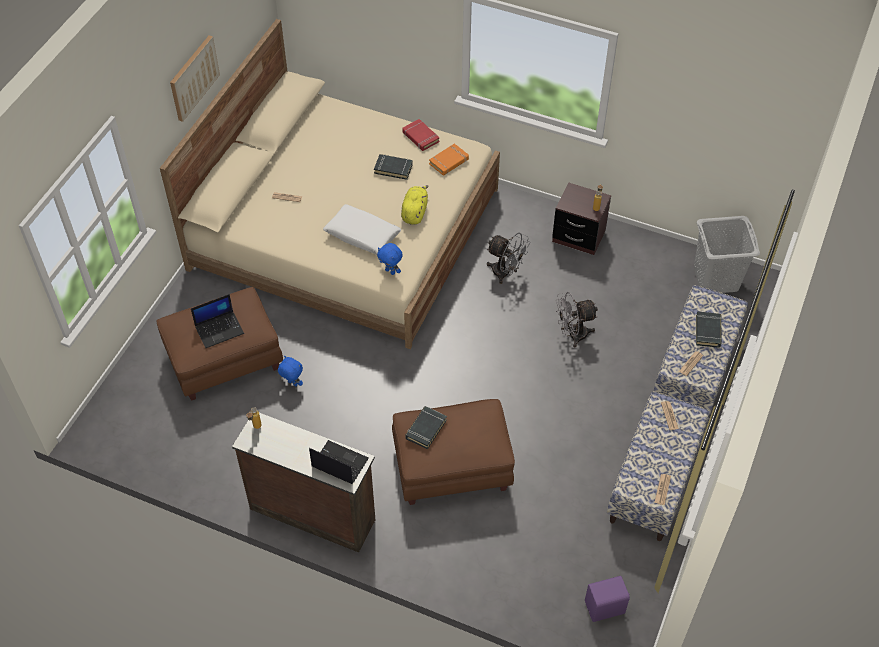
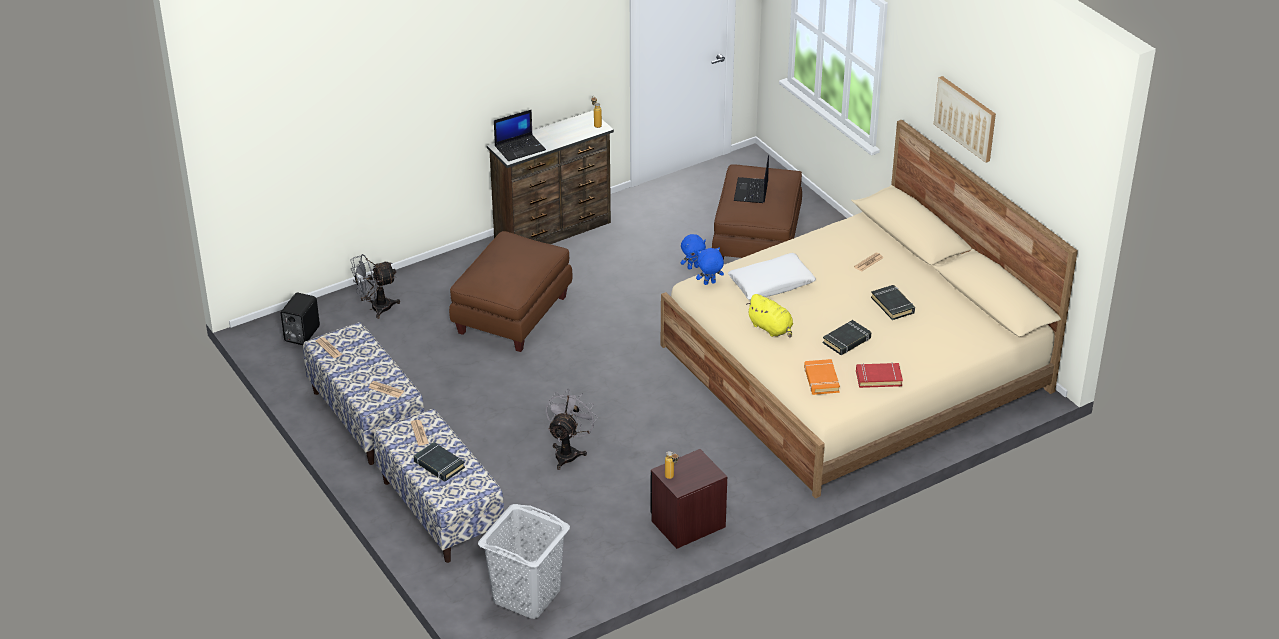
camera: 125 degrees right, 15 degrees down
black book [406,406,447,449] -> black book moved to [871,285,915,320]
grey fan [487,233,530,284] -> grey fan moved to [350,254,400,319]
purple speaker [585,576,630,622] -> black speaker [281,293,320,345]

